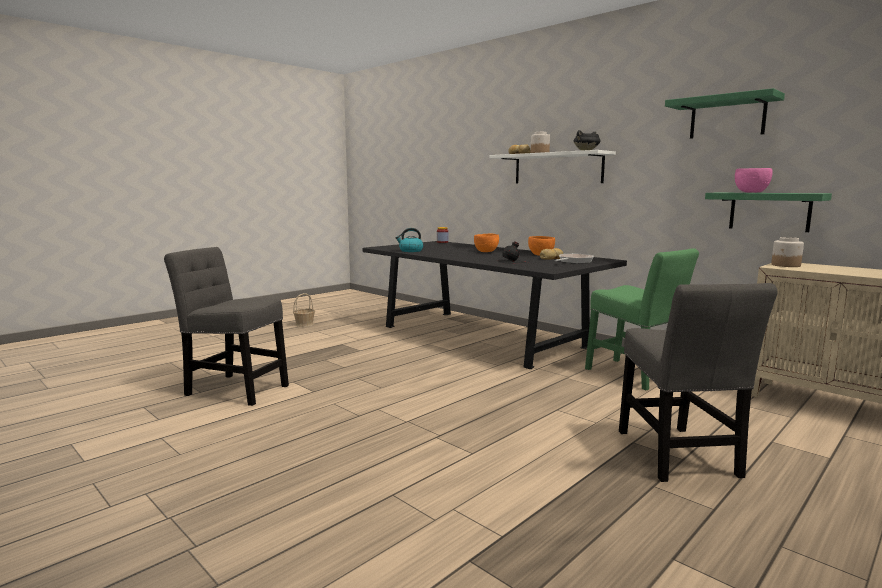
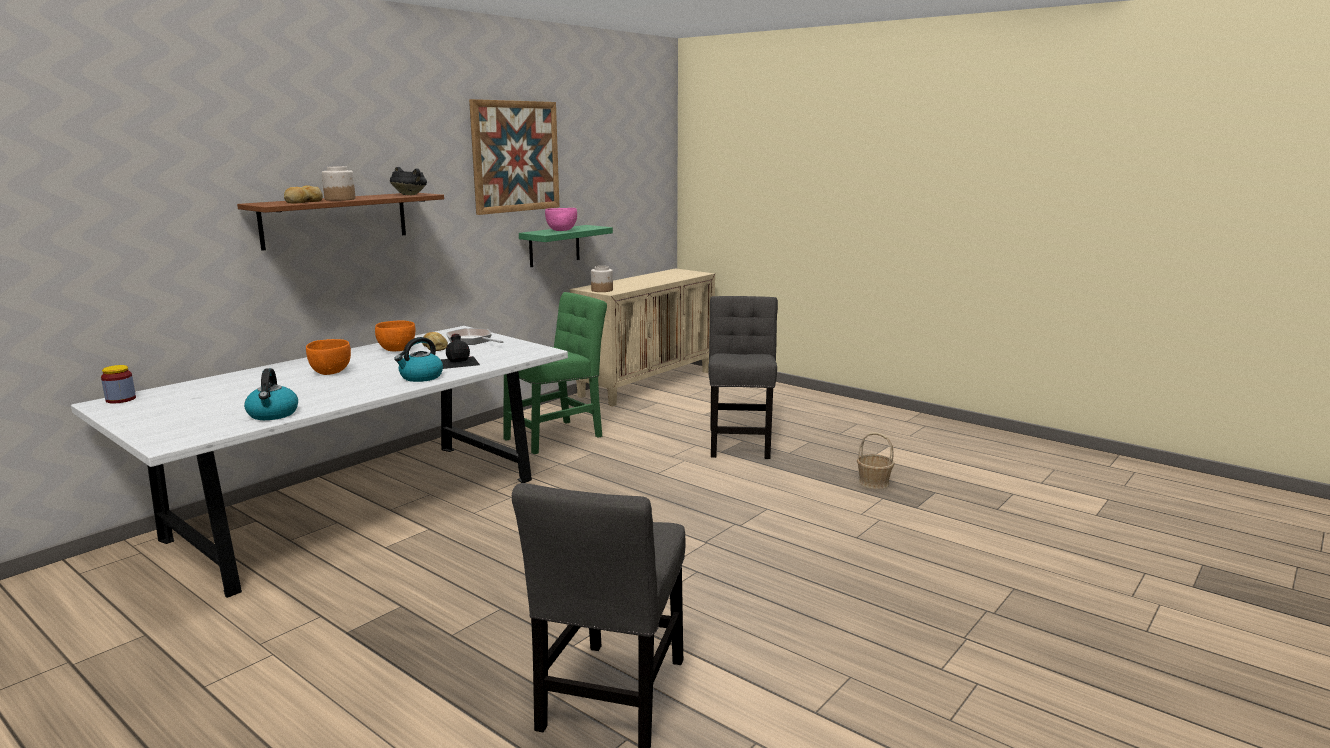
camera: 95 degrees left, 5 degrees up
basket [293,293,315,327] -> basket moved to [857,432,895,489]
black dining table [363,241,627,369] -> white dining table [71,326,568,598]
white shelf [489,150,616,184] -> brown shelf [237,193,444,251]
grey chair [619,283,778,482] -> grey chair turned 75 degrees counterclockwise [708,296,778,459]
green shelf [665,88,785,139] -> picture [469,99,560,215]
none -> kettle [394,337,443,382]

